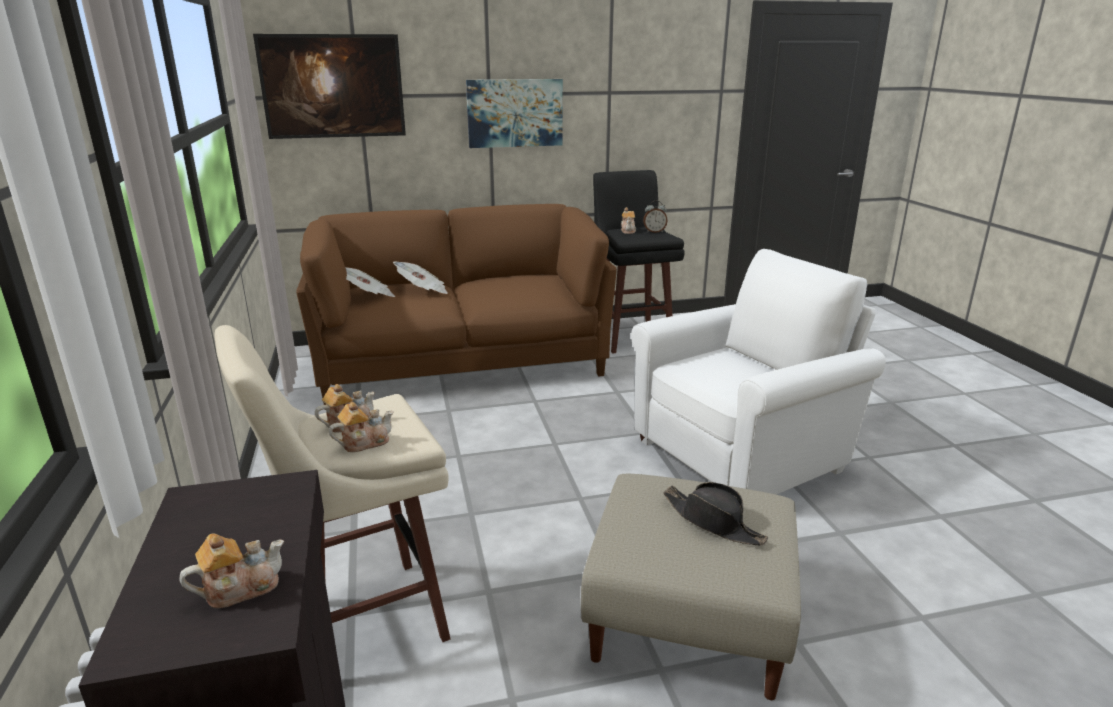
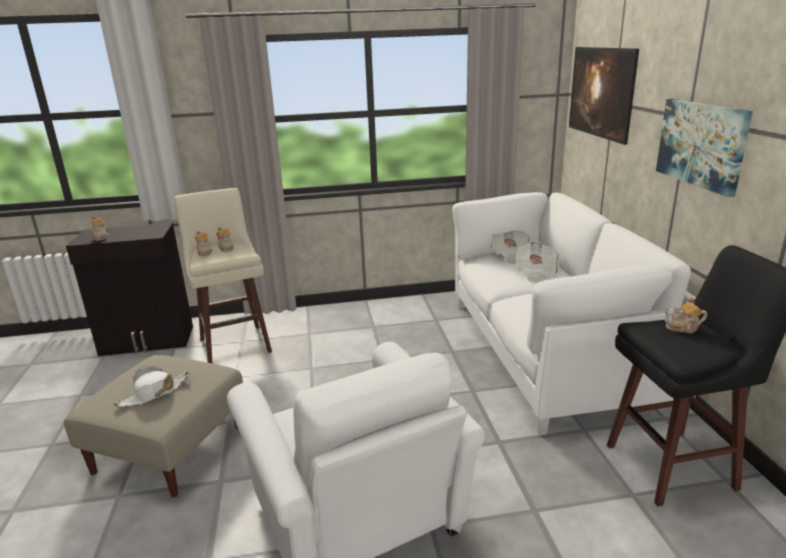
camera: 95 degrees right, 0 degrees up
brown sofa [296,204,617,405] -> white sofa [452,192,696,435]
alarm clock [643,201,668,233] -> none
black hat [664,482,768,545] -> white hat [114,366,189,407]

